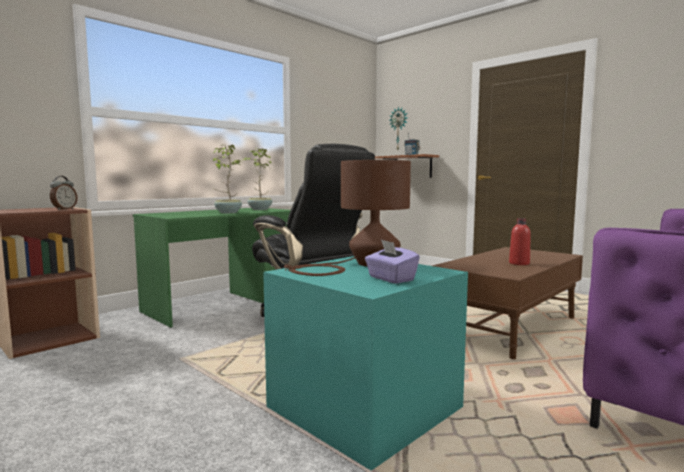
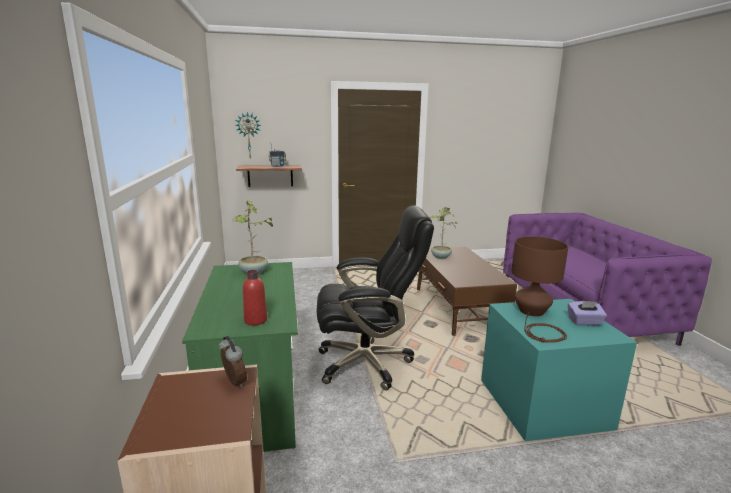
camera: 55 degrees left, 10 degrees up
potted plant [212,145,242,213] -> potted plant moved to [430,207,458,259]
red bottle [509,218,531,265] -> red bottle moved to [243,270,267,325]

